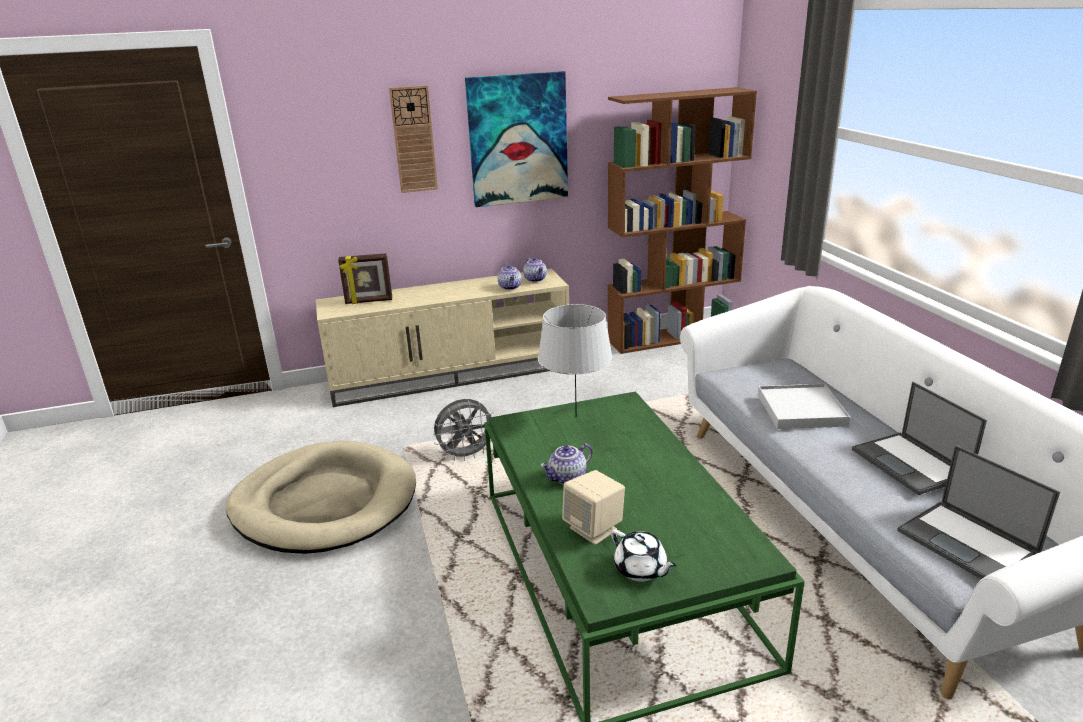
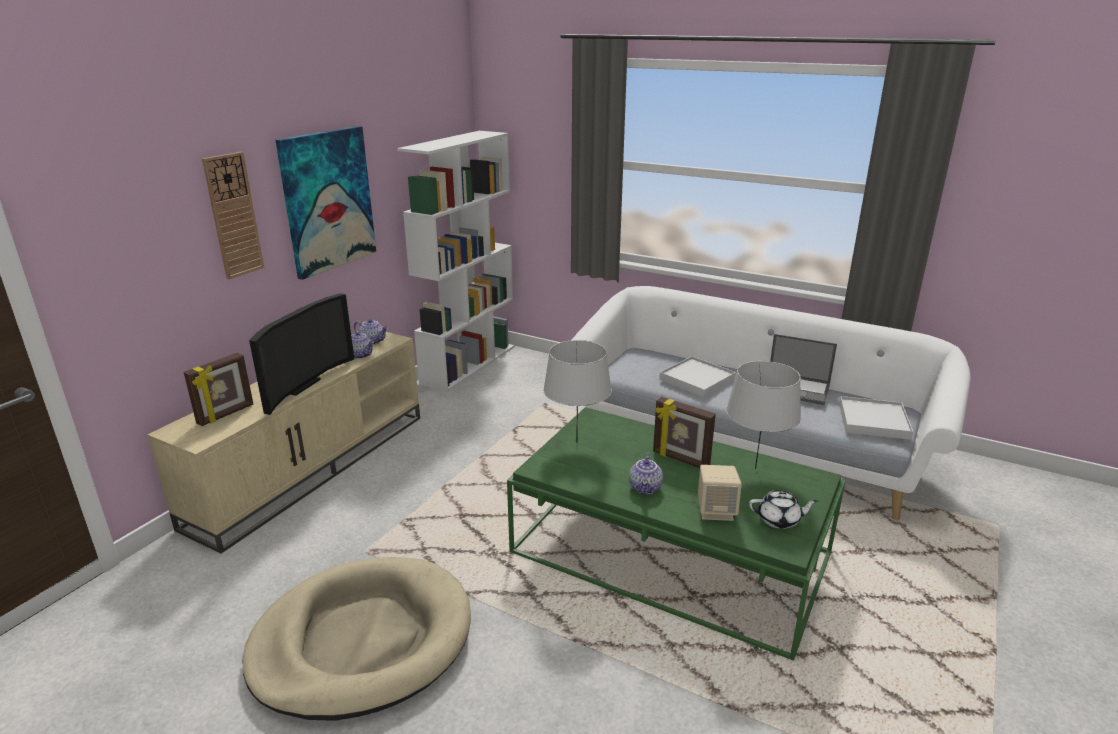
camera: 45 degrees left, 0 degrees up
grey fan [433,399,494,461] -> none
brown bookcase [608,87,757,354] -> white bookcase [397,131,514,392]
laptop [897,445,1060,579] -> white tray [839,396,913,440]
none -> television [249,293,354,415]
none -> picture frame [653,397,716,468]
none -> grey table lamp [726,361,801,469]

